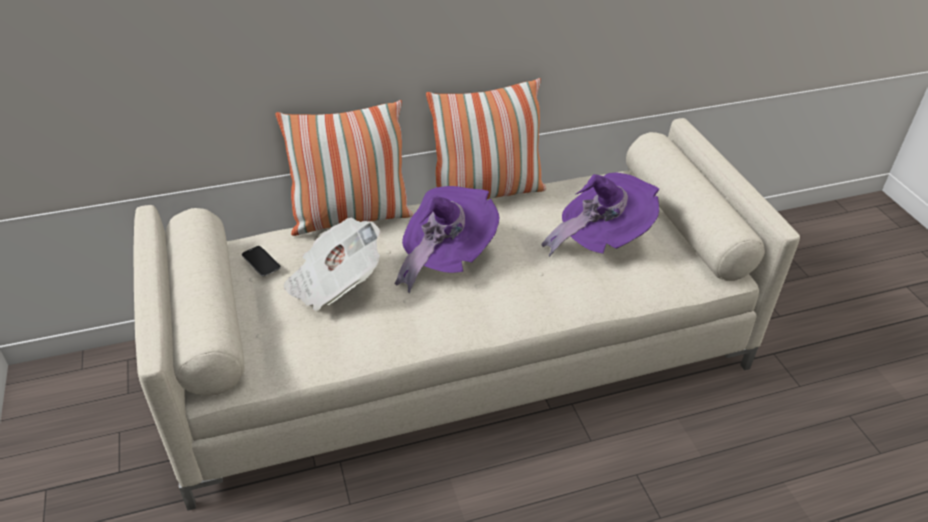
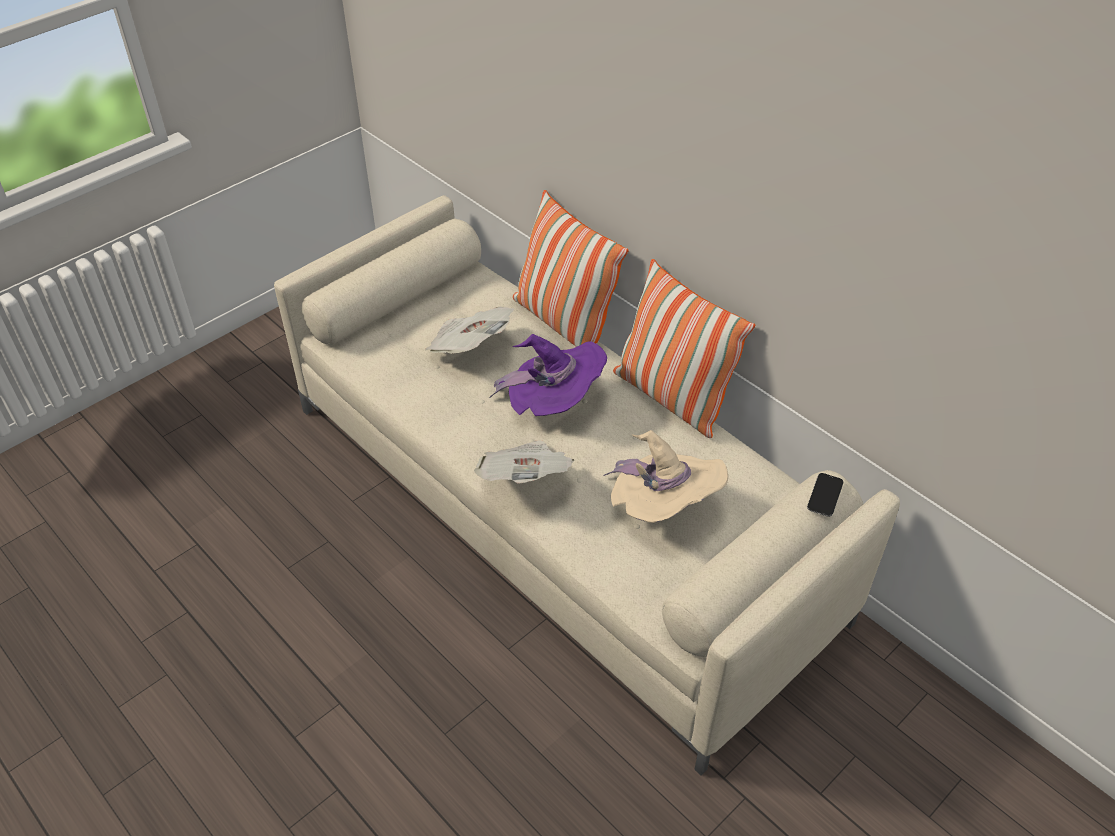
camera: 65 degrees right, 5 degrees up
phone [242,246,281,277] -> phone moved to [807,473,843,517]
purple hat [541,172,659,257] -> beige hat [604,430,728,523]
none -> newspaper [474,441,575,484]

